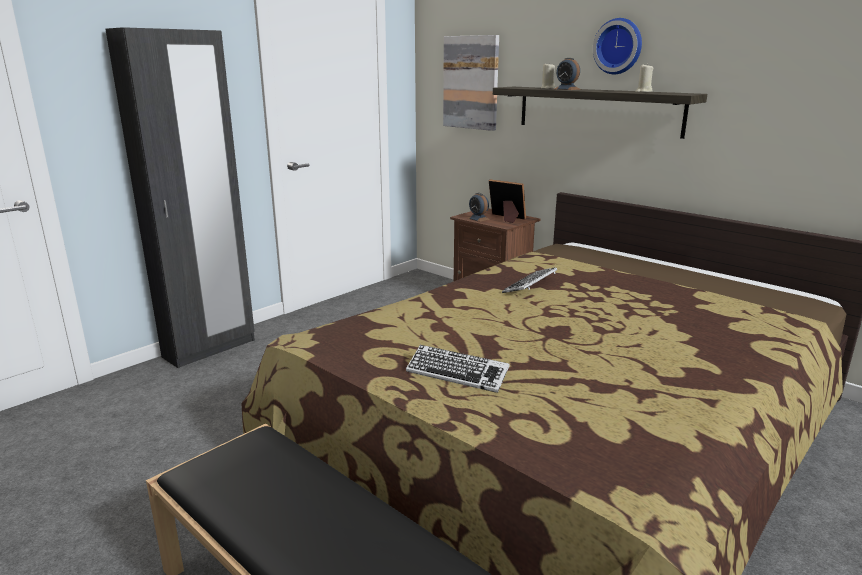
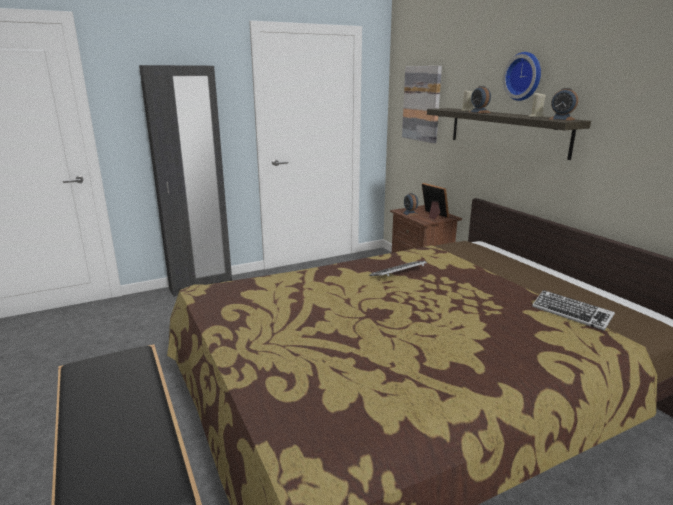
camera: 20 degrees right, 0 degrees up
keyboard [406,345,510,393] -> keyboard moved to [532,290,615,331]
none -> alarm clock [549,88,578,121]

